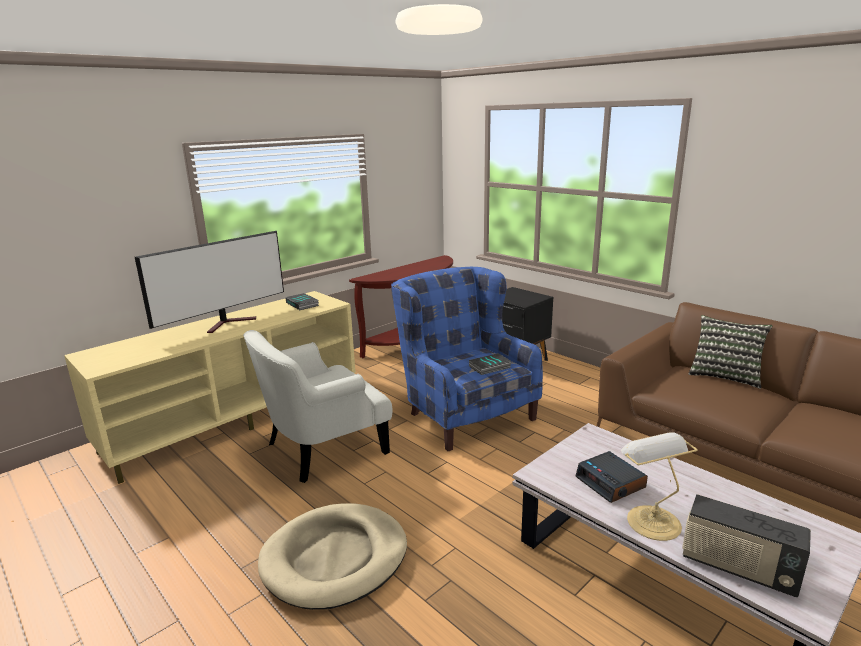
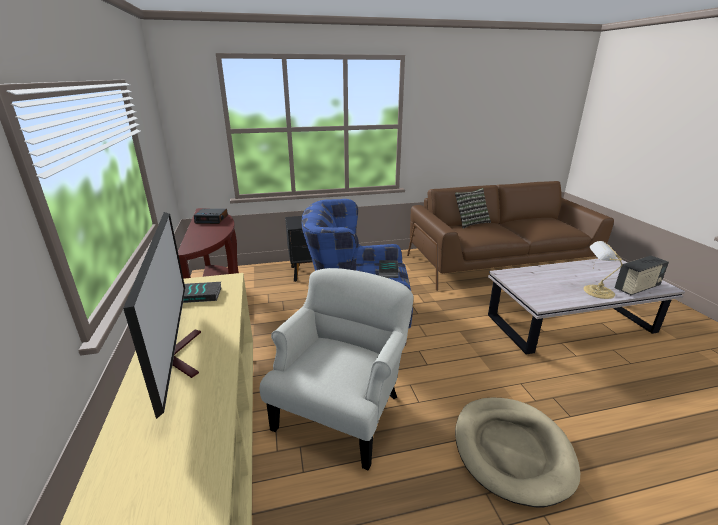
camera: 60 degrees left, 5 degrees up
white armchair [243,330,392,483] -> white armchair turned 150 degrees counterclockwise [260,268,414,471]
alarm clock [576,451,648,503] -> alarm clock moved to [194,209,228,224]

